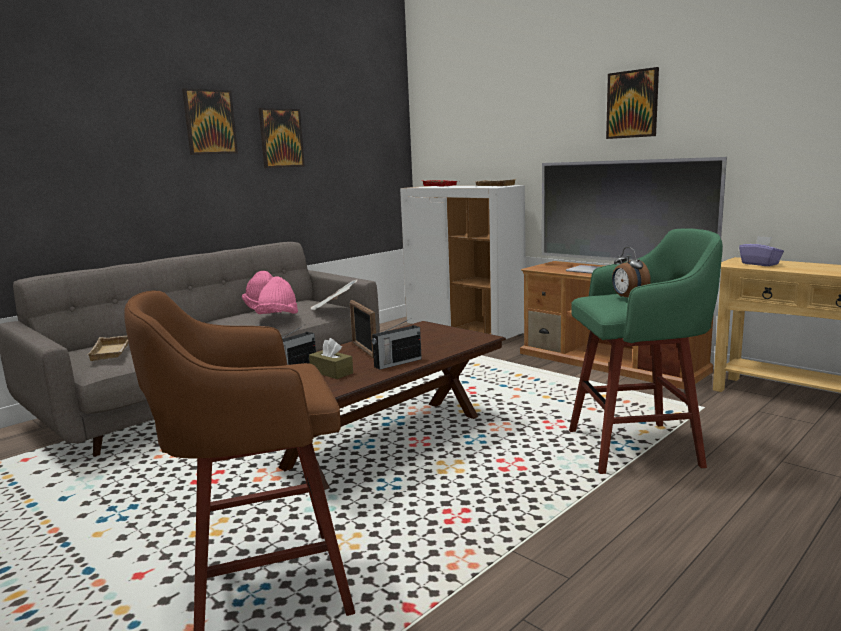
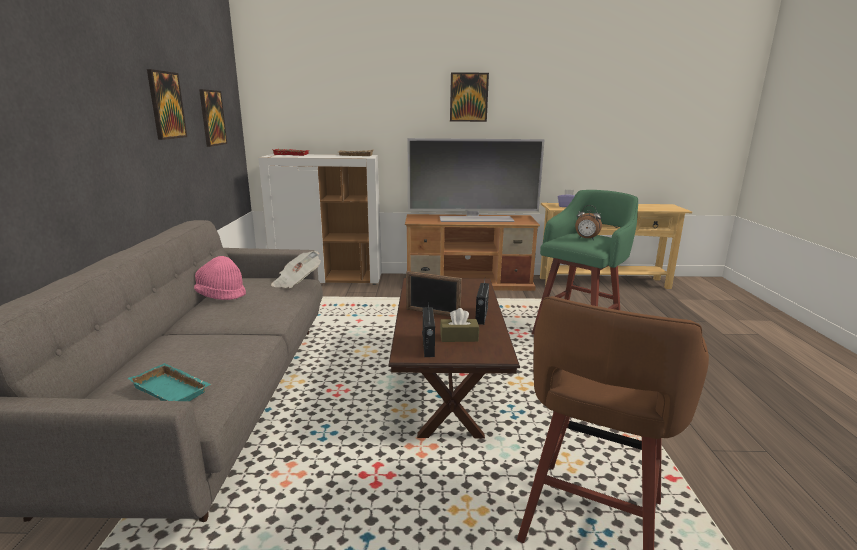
camera: 45 degrees left, 5 degrees up
beige tray [87,336,128,361] -> turquoise tray [128,363,211,401]
picture [182,88,238,155] -> picture moved to [199,89,227,147]
pink hat [254,276,298,314] -> none

